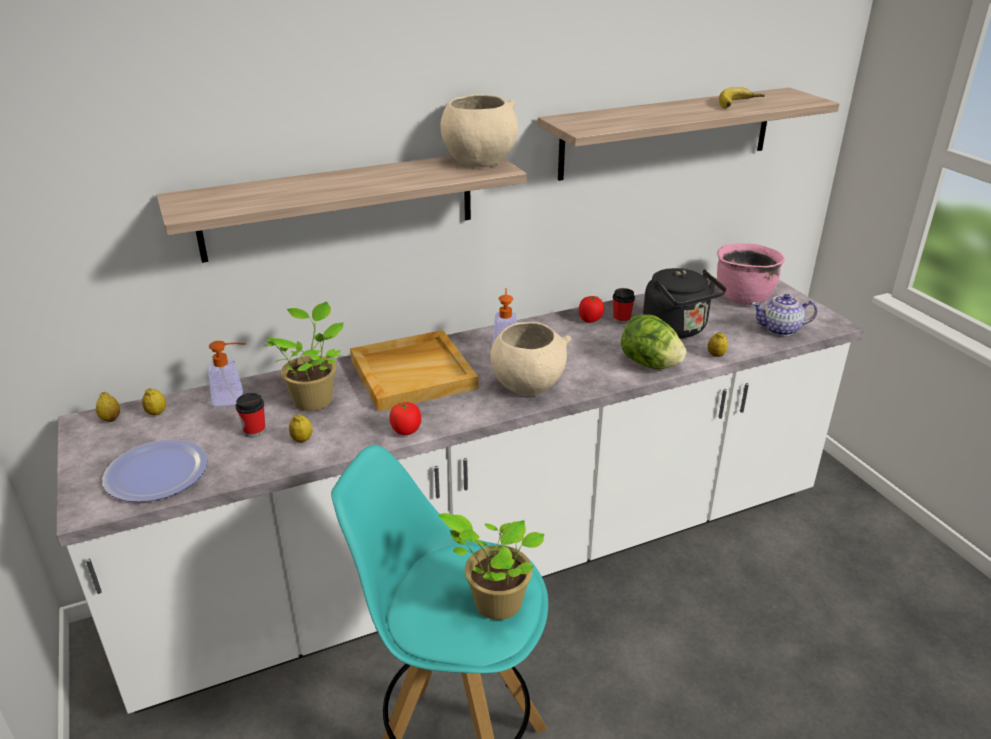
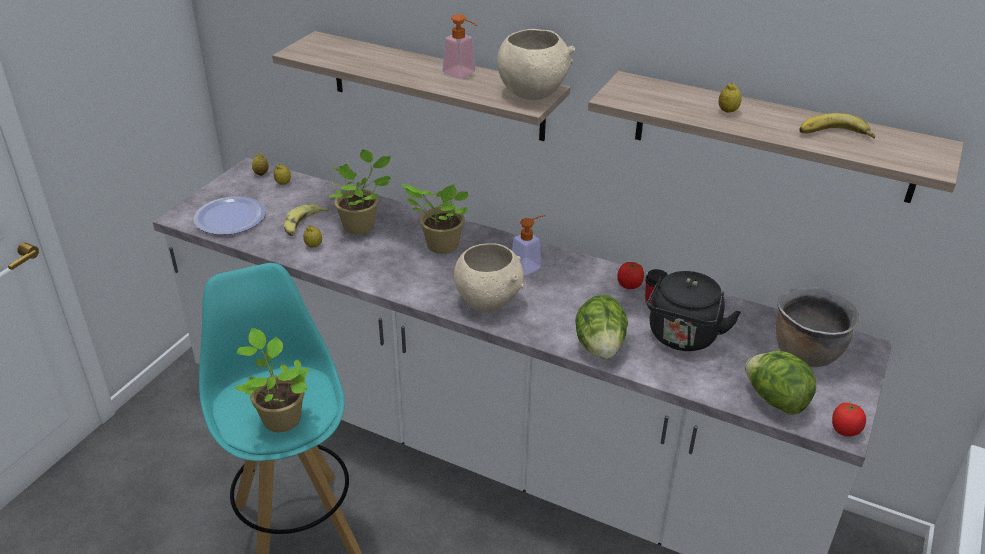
camera: 50 degrees right, 5 degrees up
soap dispenser [208,341,246,407] -> soap dispenser moved to [442,14,477,79]
cup [236,393,265,438] -> banana [284,204,329,236]
beige tray [350,330,479,412] -> potted plant [401,184,468,254]
tomato [389,401,421,435] -> tomato moved to [832,401,866,437]
lemon [708,332,728,357] -> lemon moved to [718,83,741,113]
pink cooking pot [717,243,785,305] -> brown cooking pot [776,287,859,367]
teapot [752,294,817,336] -> lettuce [745,351,816,415]

